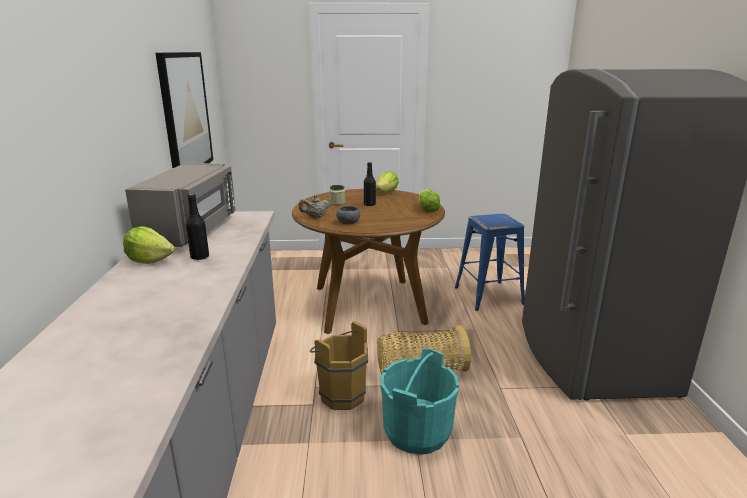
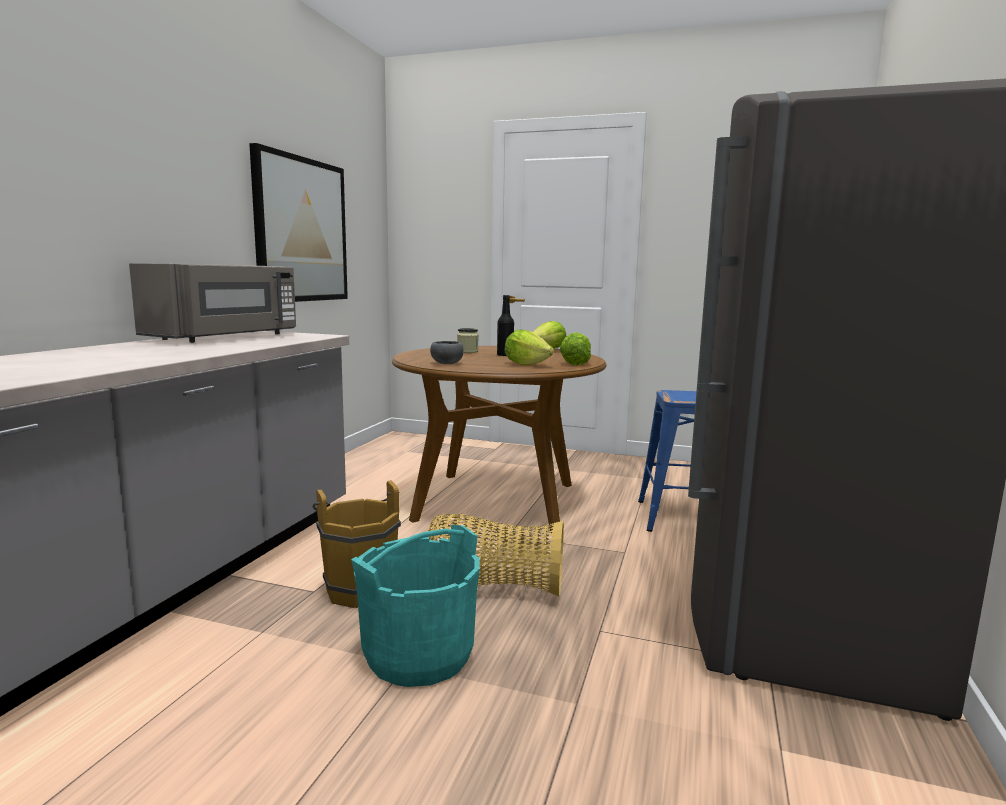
camera: 20 degrees right, 10 degrees down
lettuce [123,226,175,264] -> lettuce moved to [505,329,554,366]
black bottle [186,194,209,260] -> none
beige teapot [299,195,331,218] -> none

